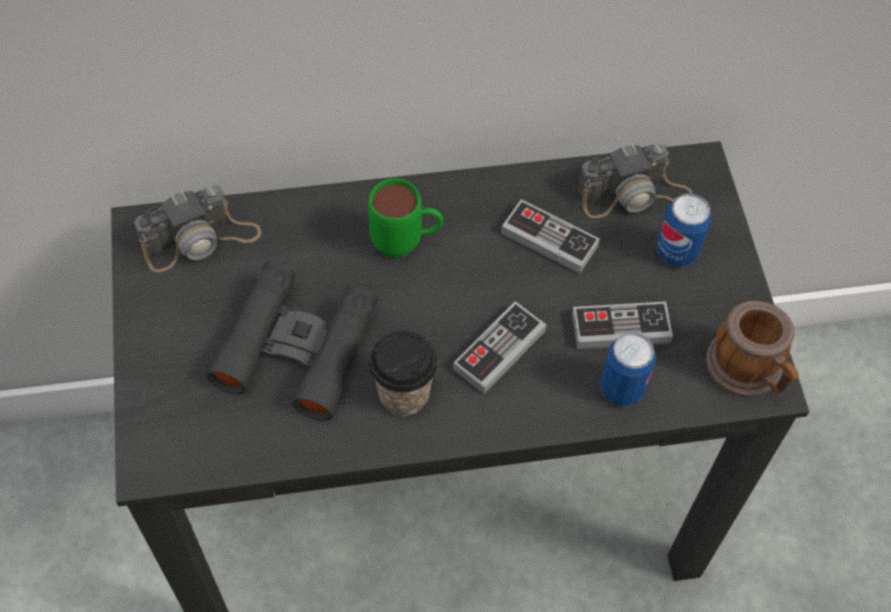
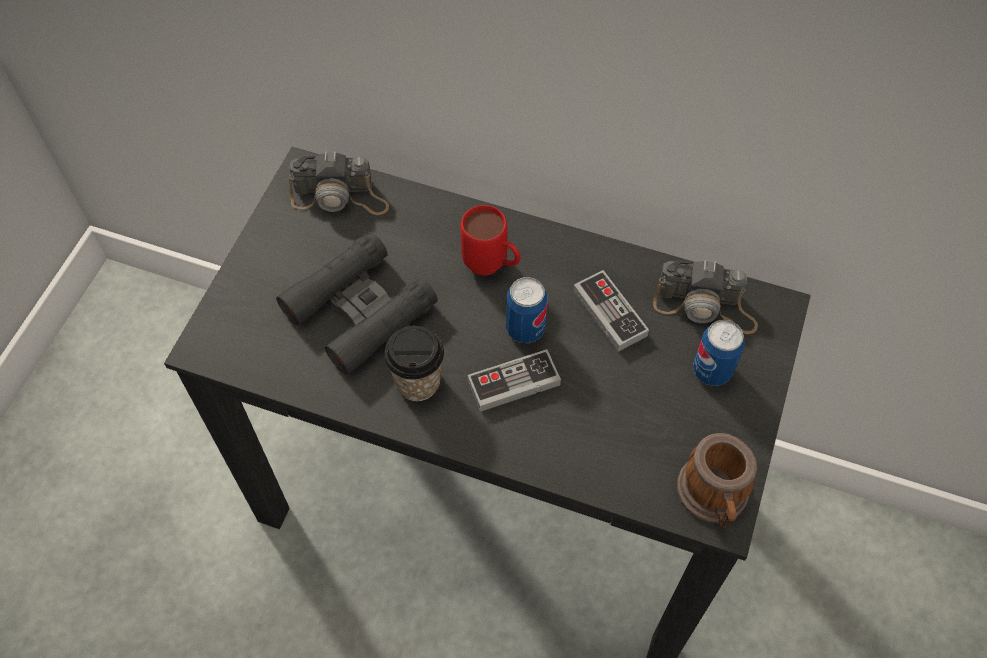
camera: 30 degrees right, 0 degrees up
green mug [368,178,444,258] -> red mug [460,205,521,276]
game controller [572,301,673,349] -> none
can [600,332,656,406] -> can moved to [506,277,547,343]

